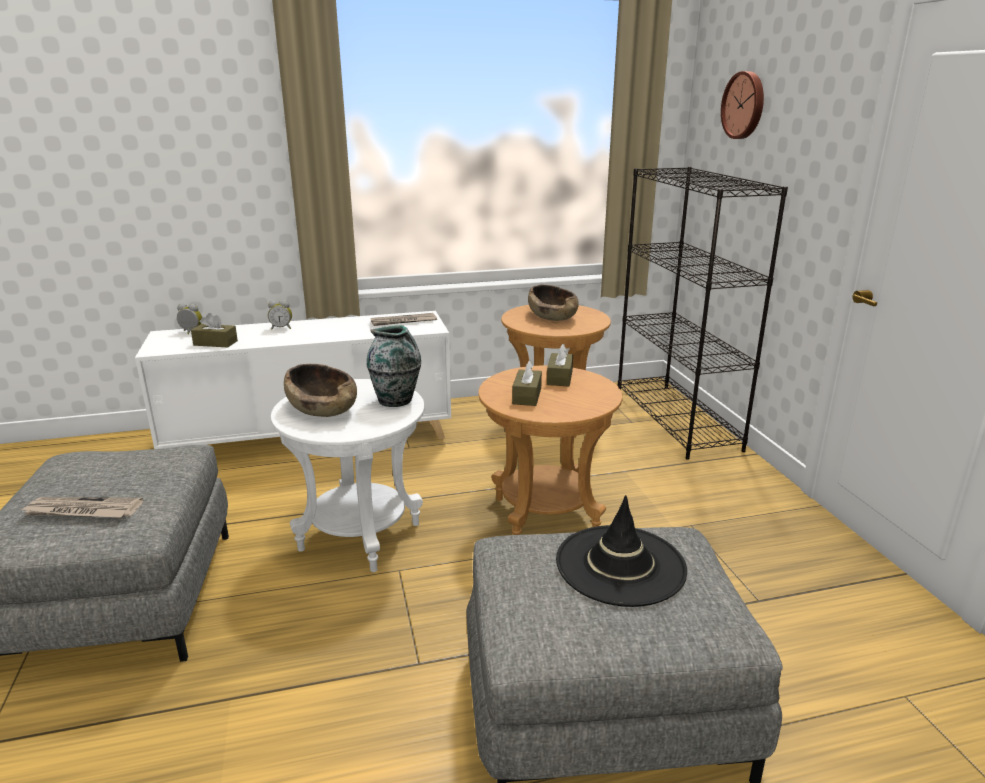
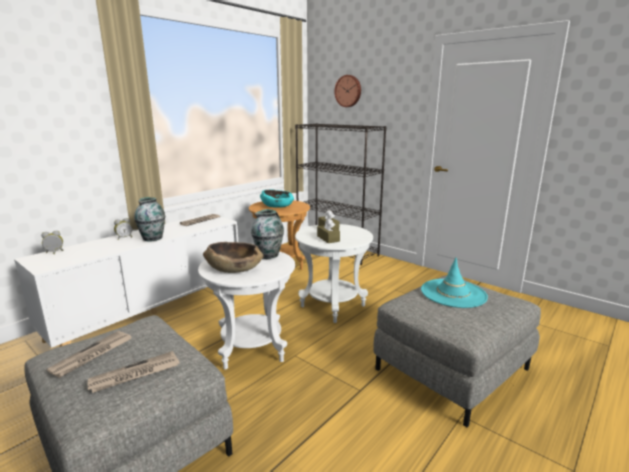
camera: 35 degrees left, 5 degrees down
brown tissue box [191,313,238,348] -> none
brown side table [478,365,622,535] -> white side table [295,224,373,323]
brown bowl [528,285,579,321] -> turquoise bowl [260,189,294,208]
black hat [556,495,687,607] -> turquoise hat [421,257,488,308]
none -> newspaper [47,331,132,378]
none -> vase [134,197,165,242]

